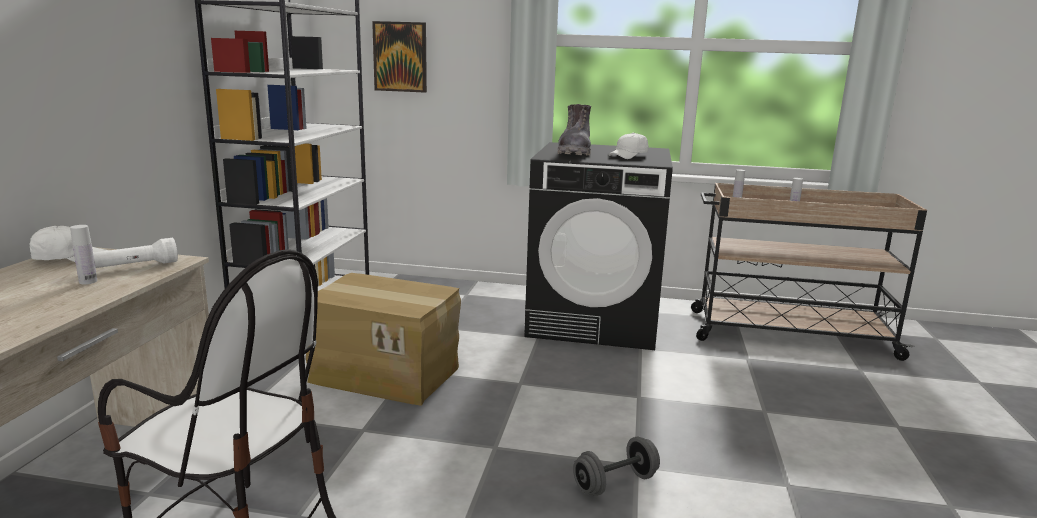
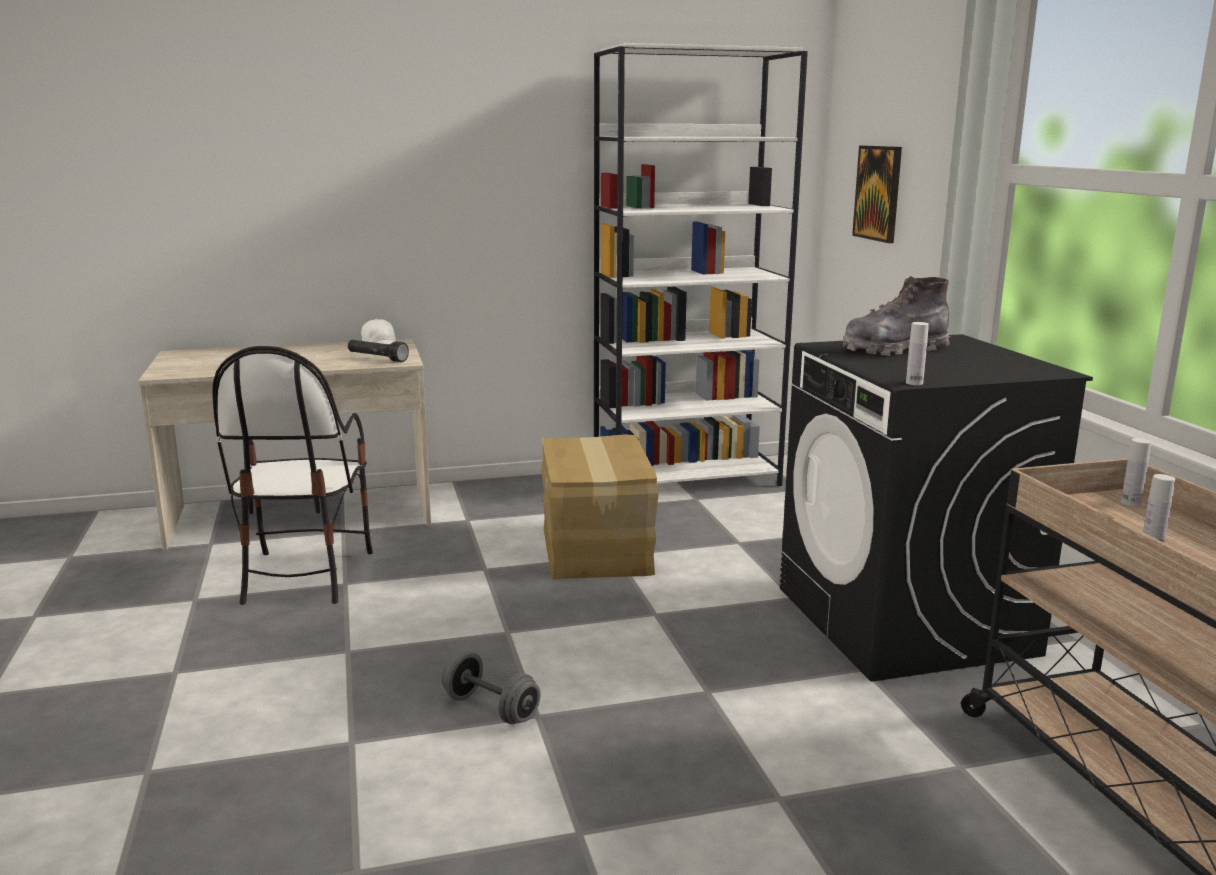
camera: 65 degrees right, 0 degrees up
white bottle [70,225,97,284] -> white bottle moved to [906,322,929,385]
white flashlight [93,238,178,268] -> black flashlight [348,340,409,362]
white cap [608,133,649,159] -> none

